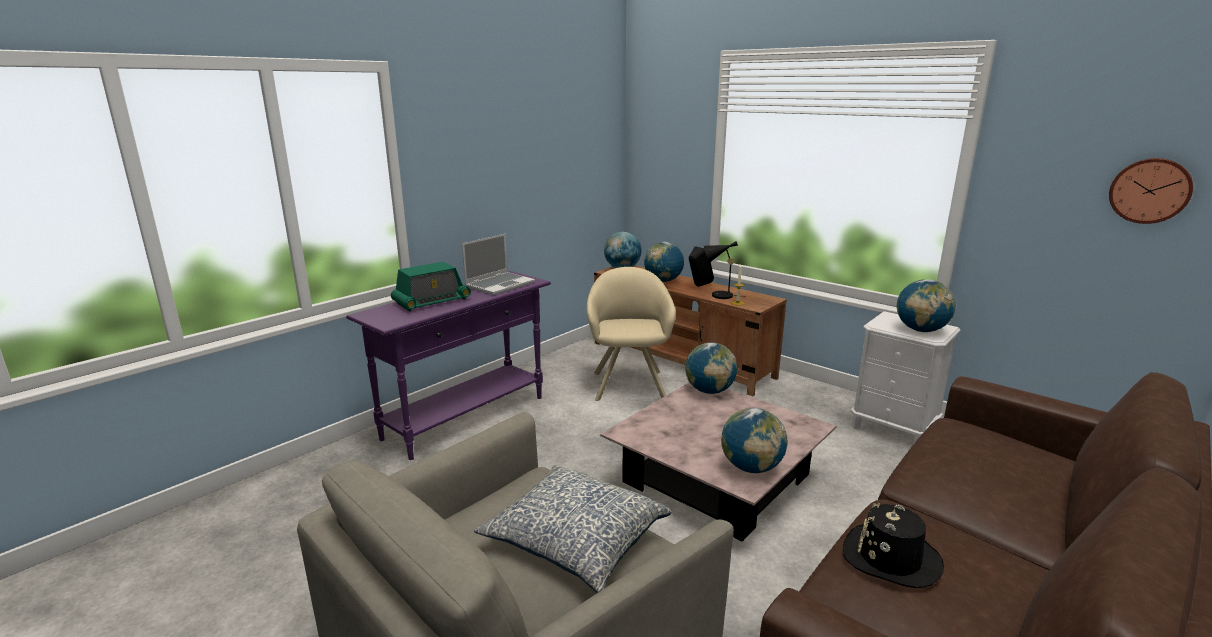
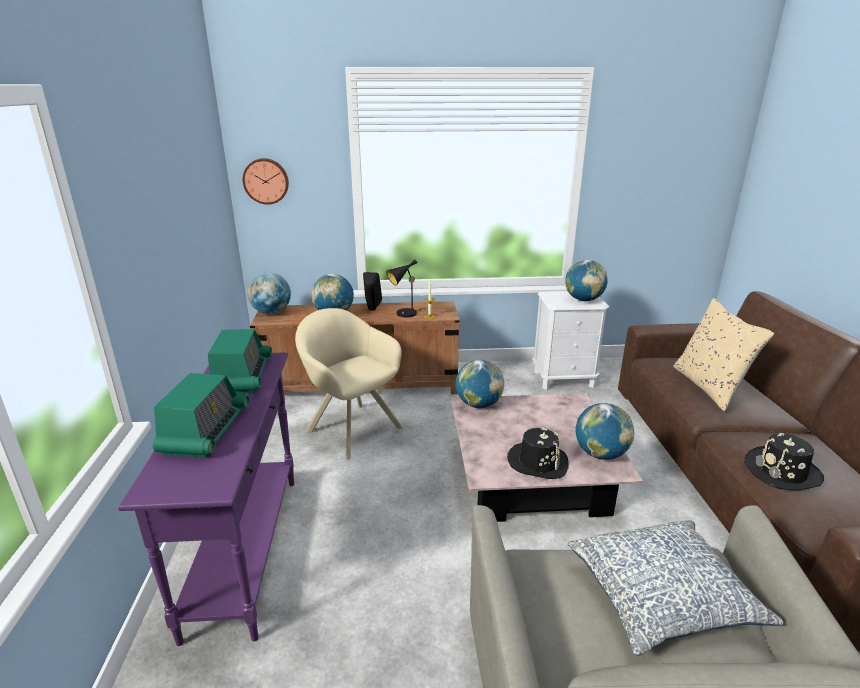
camera: 45 degrees left, 5 degrees up
laptop [462,234,535,295] -> radio [208,329,272,394]
wall clock [1109,158,1193,224] -> wall clock moved to [243,158,289,205]
none -> black hat [507,427,569,479]
none -> beige pillow [673,298,774,411]

